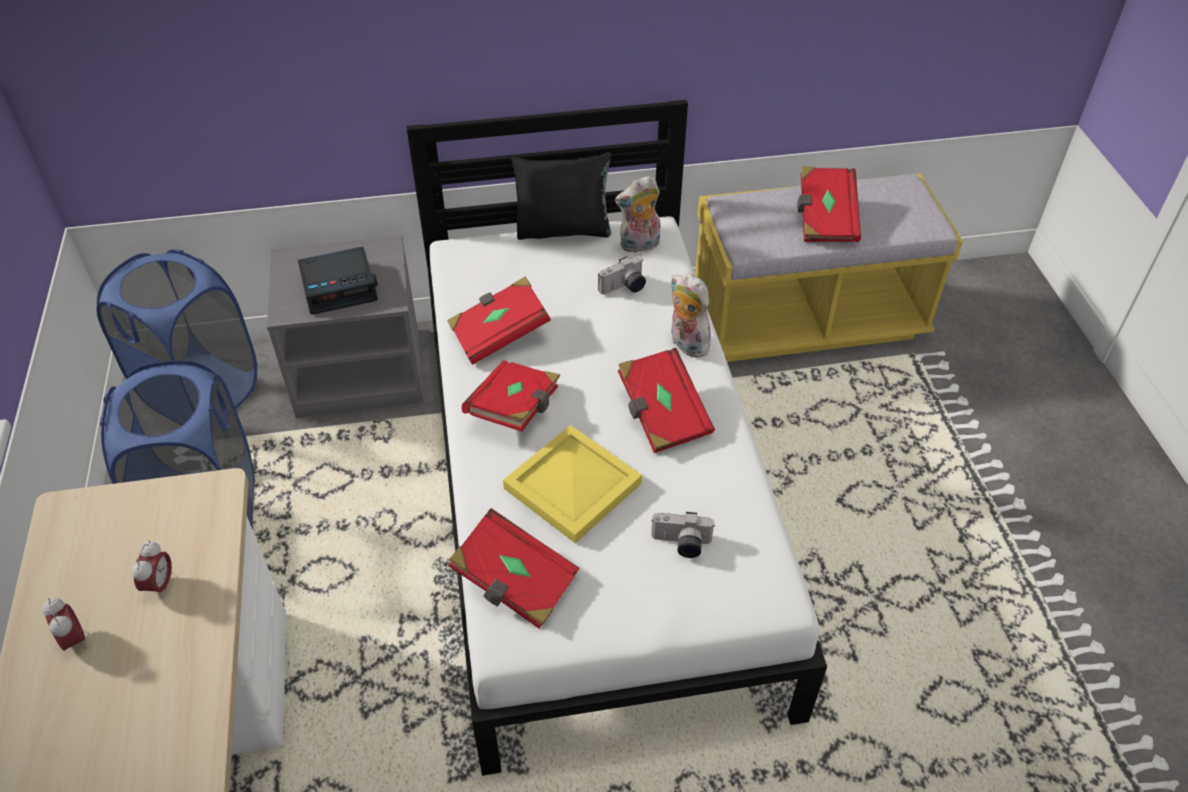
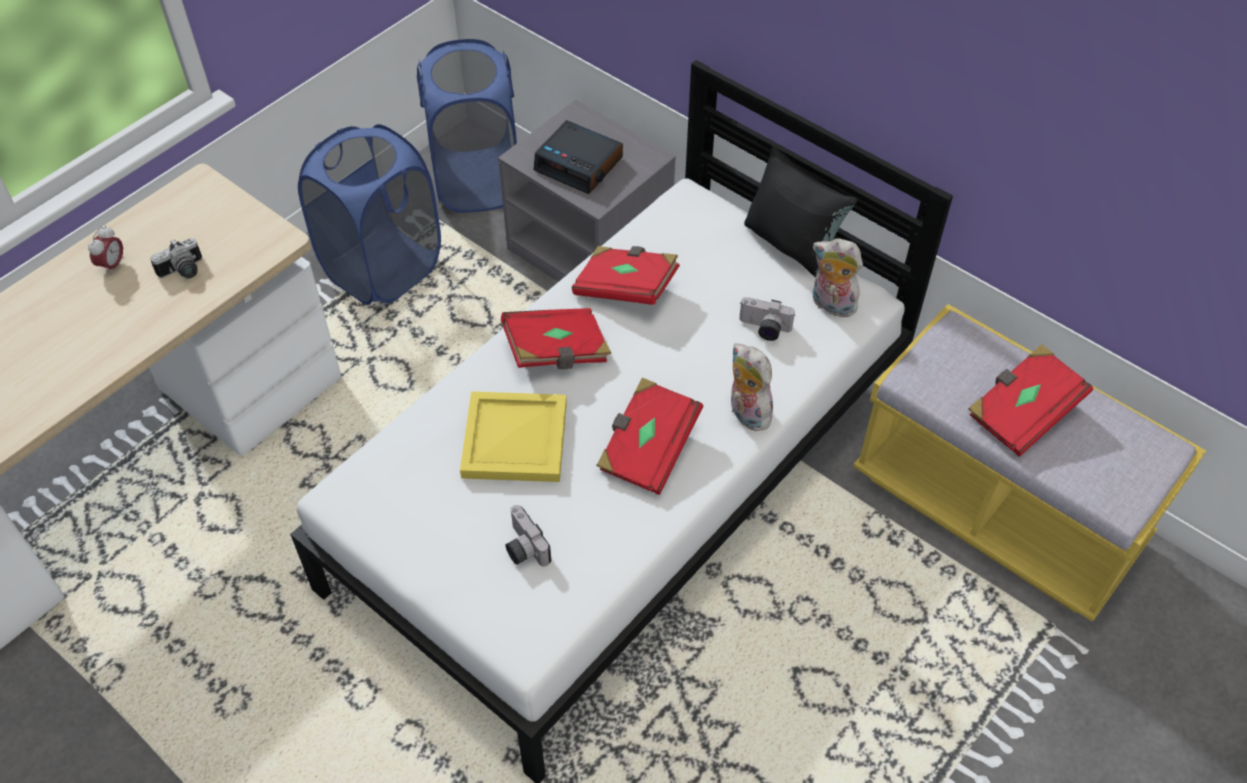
camera: 50 degrees right, 5 degrees up
alarm clock [132,541,173,598] -> camera [150,238,202,279]
red book [449,508,580,628] -> none
plush toy [671,273,715,357] -> plush toy turned 45 degrees counterclockwise [730,343,773,431]

